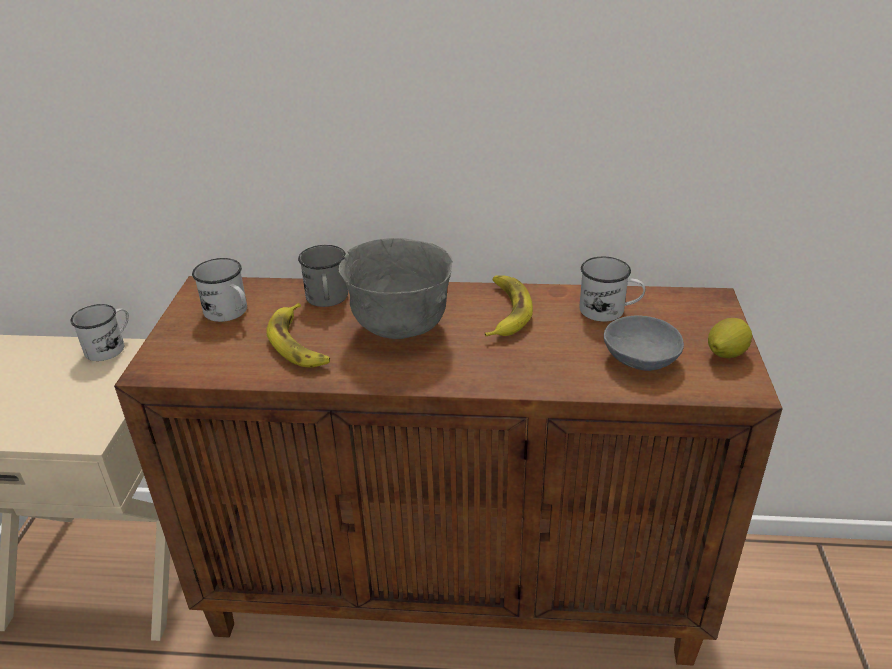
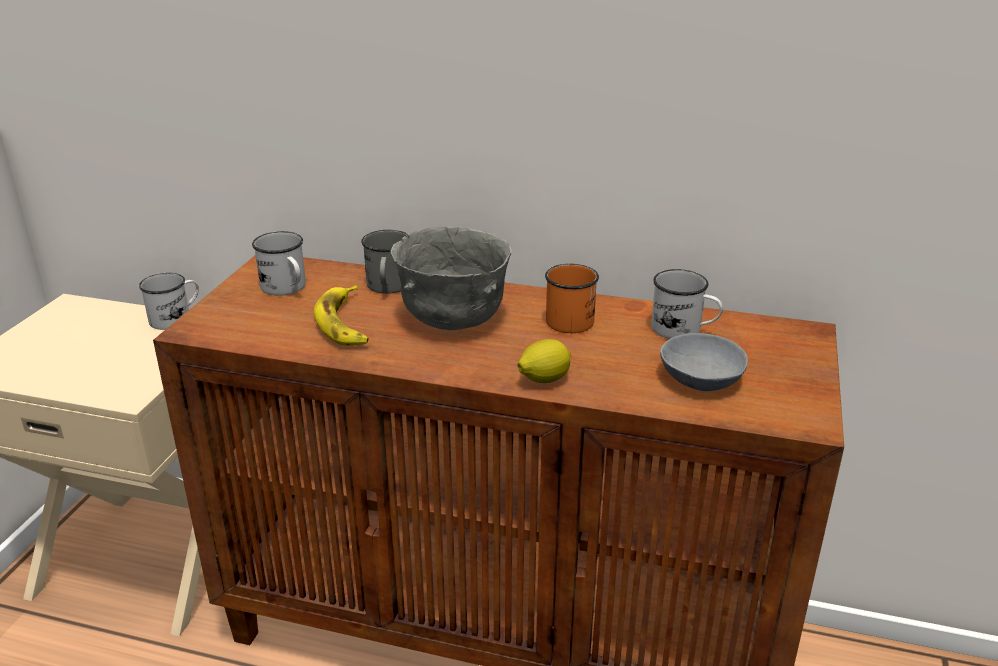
camera: 10 degrees right, 5 degrees down
banana [485,275,533,337] -> orange mug [545,264,599,333]
lemon [708,318,752,358] -> lemon moved to [517,339,571,383]

